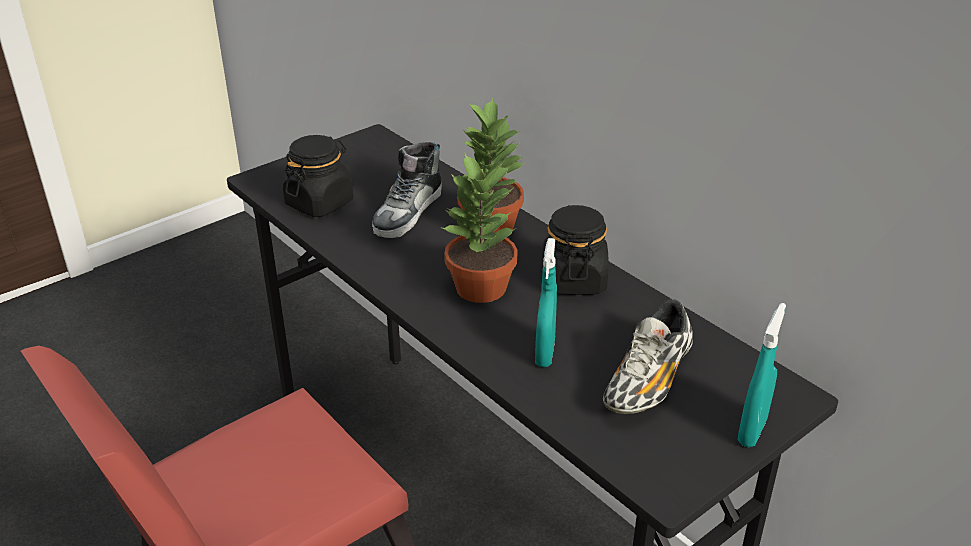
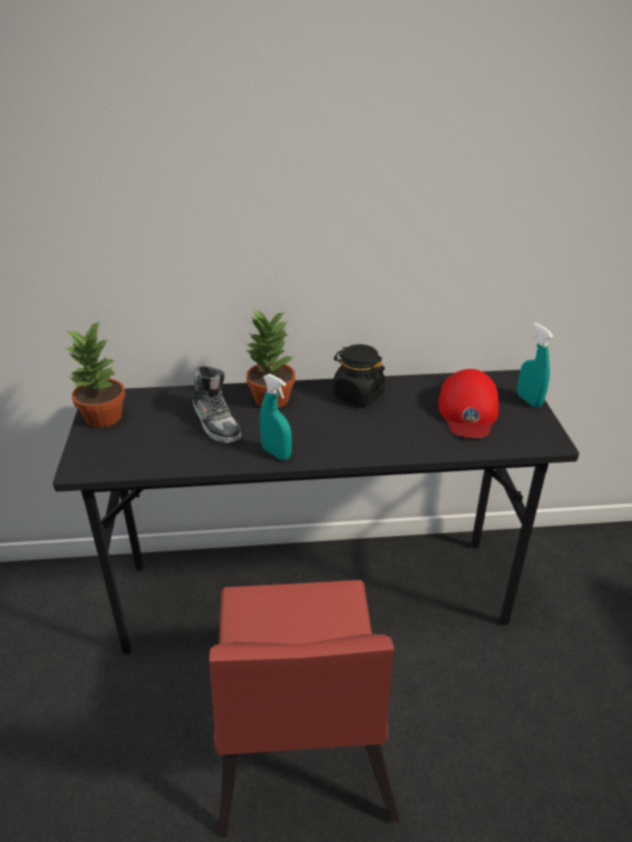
camera: 55 degrees left, 0 degrees up
black jar [283,135,354,217] -> none
potted plant [440,153,517,303] -> potted plant moved to [64,320,125,428]
turquoise spray bottle [535,238,557,367] -> turquoise spray bottle moved to [260,374,292,460]
shoe [603,299,693,414] -> red cap [438,369,499,438]

